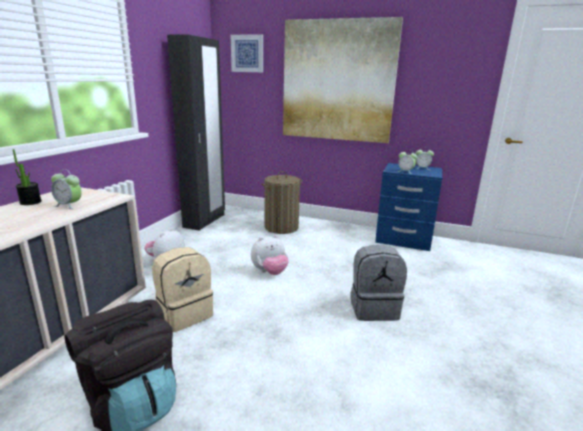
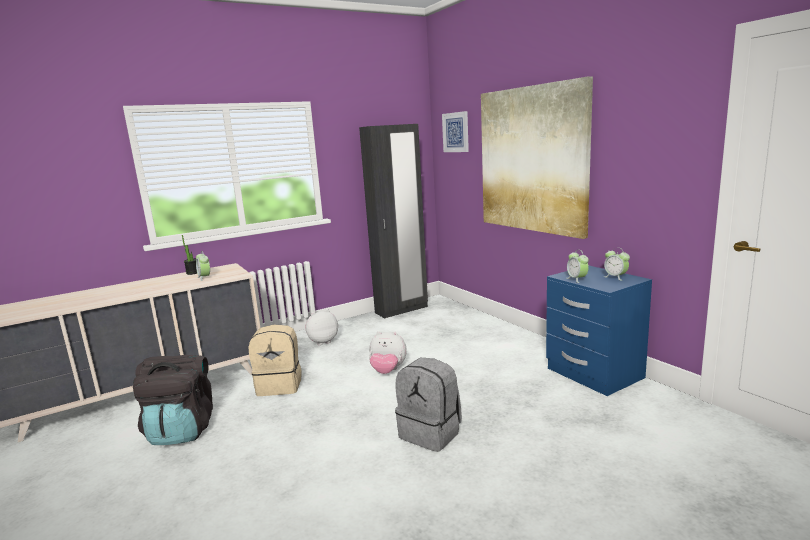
camera: 40 degrees right, 5 degrees down
laundry basket [262,171,302,234] -> none

